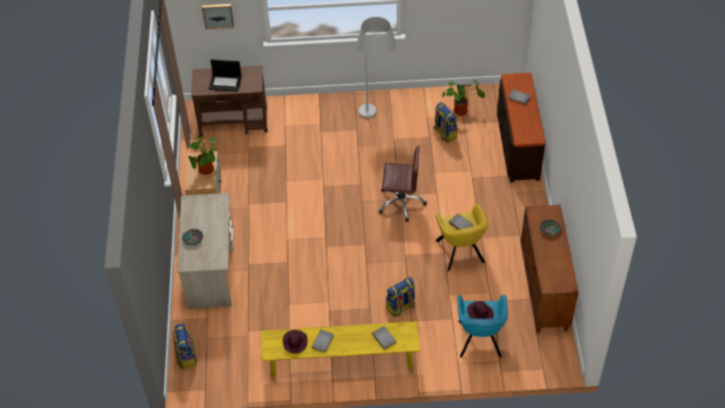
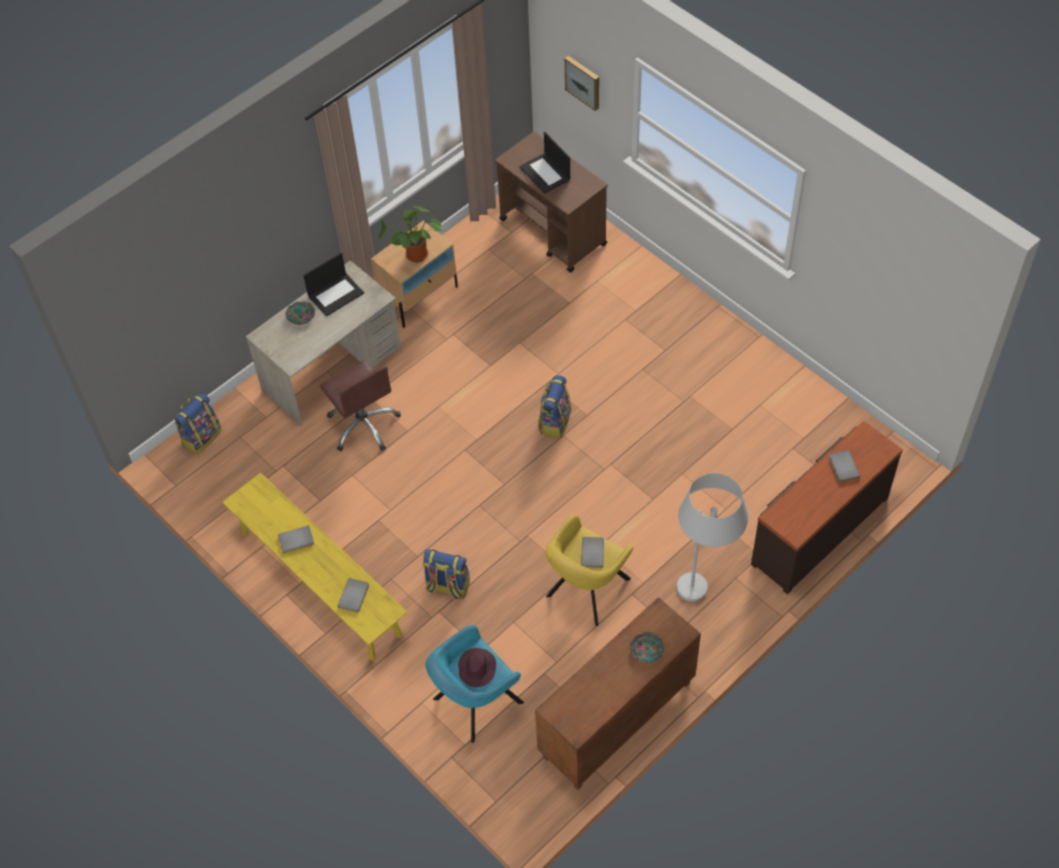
camera: 50 degrees right, 5 degrees up
purple hat [283,330,308,354] -> none
white floor lamp [357,17,396,118] -> white floor lamp moved to [677,473,748,601]
brown office chair [379,145,427,222] -> brown office chair moved to [320,360,401,451]
backpack [433,102,458,143] -> backpack moved to [538,375,571,439]
potted plant [442,79,485,116] -> none
none -> laptop [303,253,364,316]

